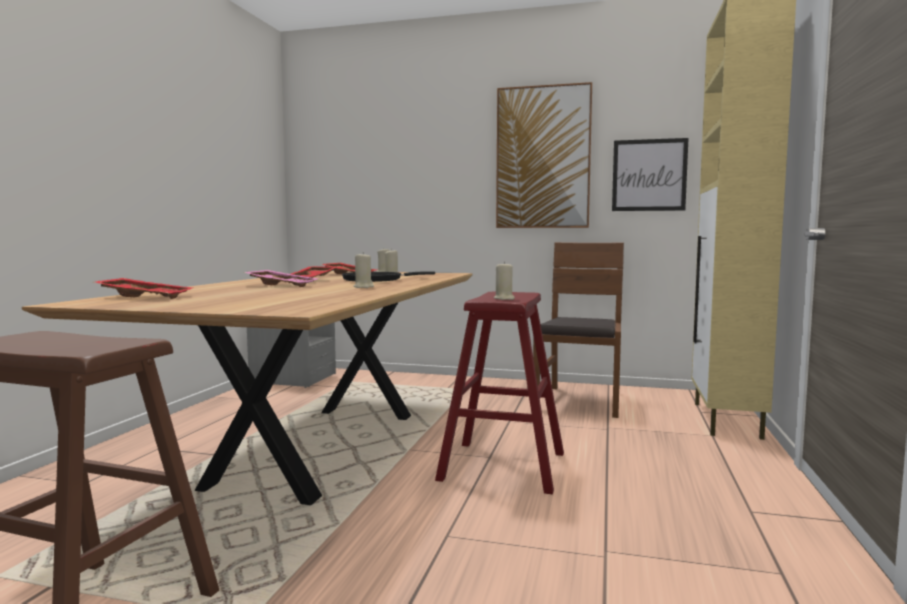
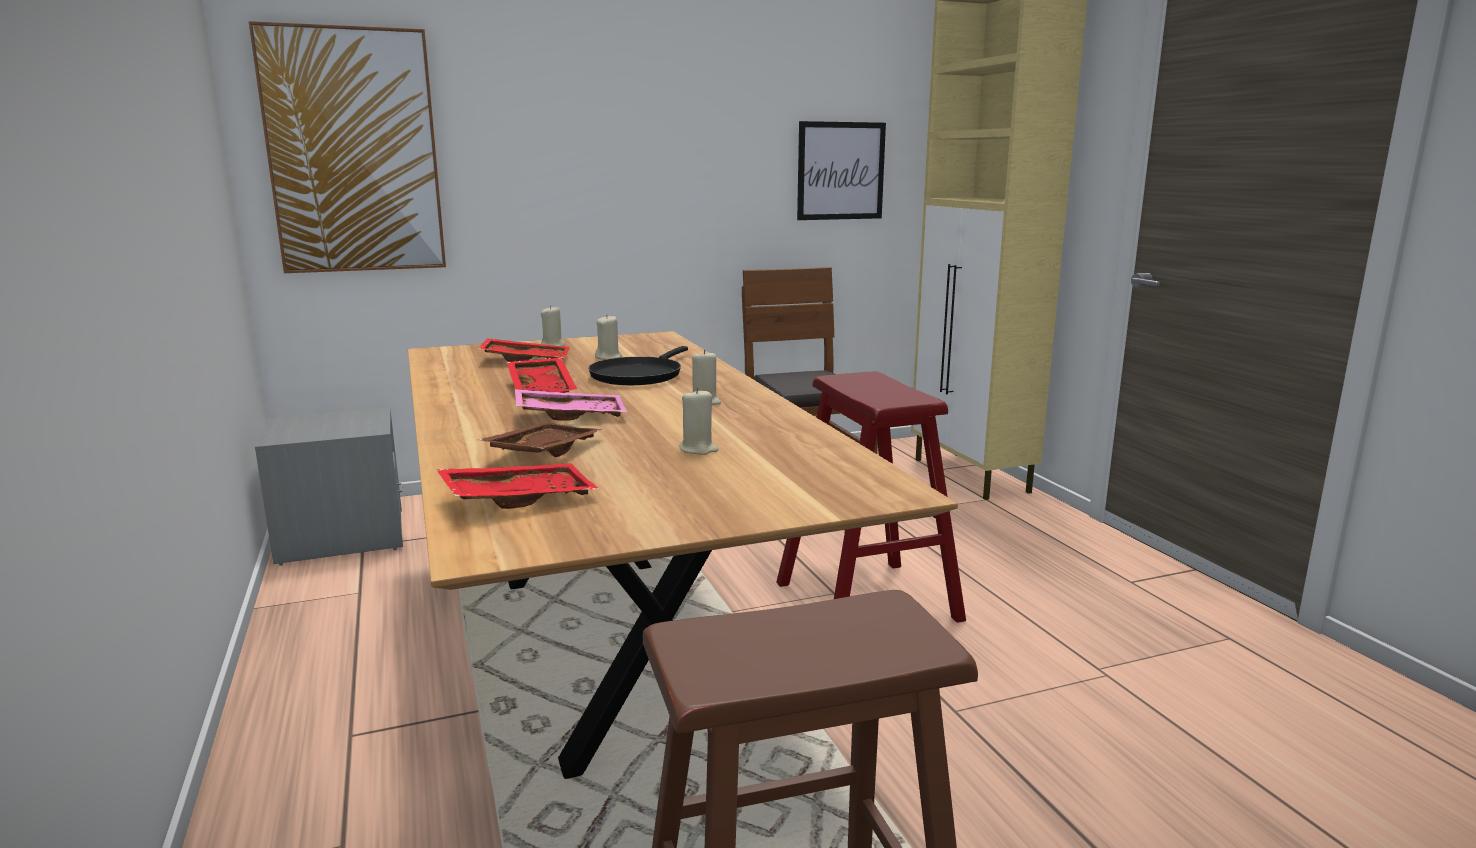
camera: 35 degrees left, 10 degrees up
beige candle [494,262,515,300] -> beige candle moved to [679,388,718,455]
picture [496,82,592,228] -> picture moved to [249,21,446,273]
none -> brown tray [478,422,603,457]

